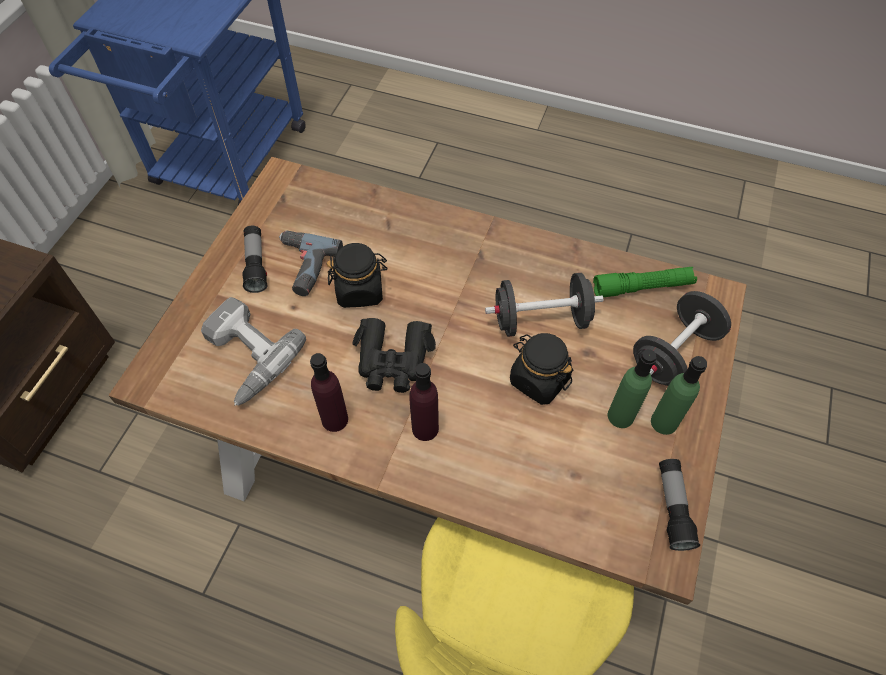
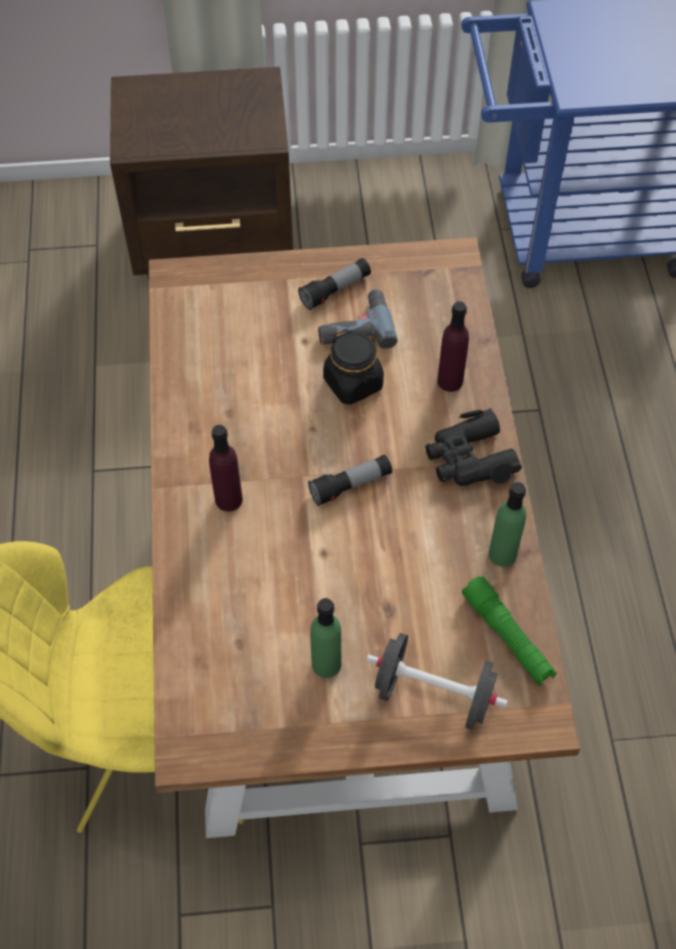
camera: 65 degrees right, 0 degrees up
power drill [201,297,306,406] -> none
purple bottle [310,353,348,432] -> purple bottle moved to [437,301,469,392]
black binoculars [353,318,436,393] -> black binoculars moved to [425,408,522,486]
black dumbbell [485,273,603,337] -> none
black jar [510,333,574,405] -> none
green bottle [651,356,707,435] -> green bottle moved to [489,482,526,567]
flashlight [659,459,700,551] -> flashlight moved to [308,455,392,506]

